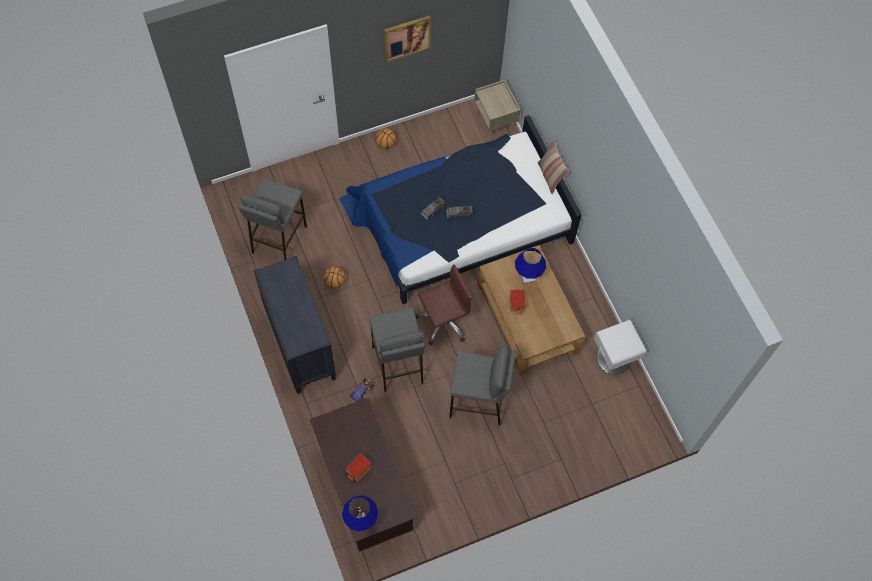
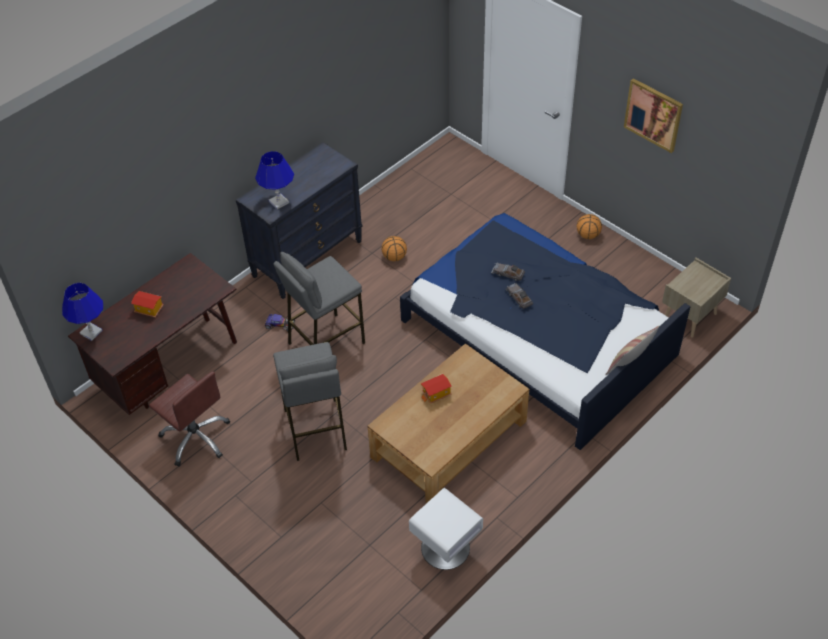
camera: 70 degrees right, 15 degrees down
grey stool [238,178,307,260] -> none
brown office chair [415,264,472,345] -> brown office chair moved to [149,371,230,467]
blue table lamp [515,248,546,284] -> blue table lamp moved to [255,151,294,209]

